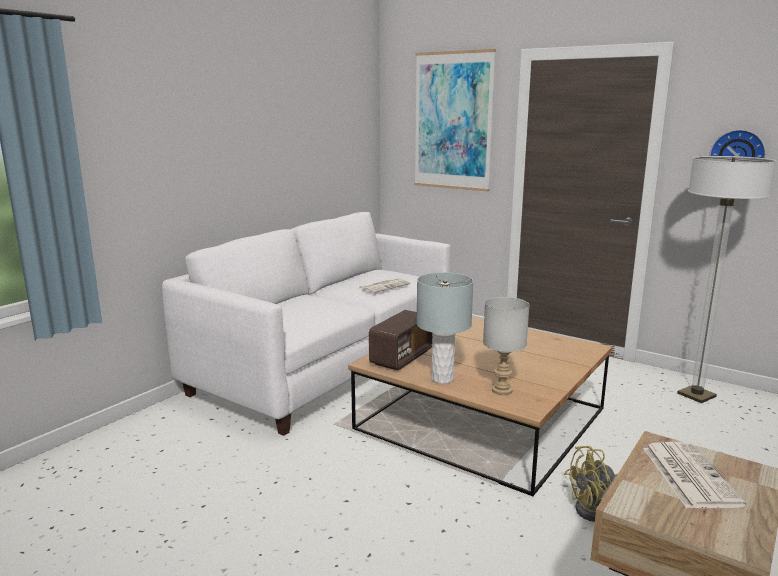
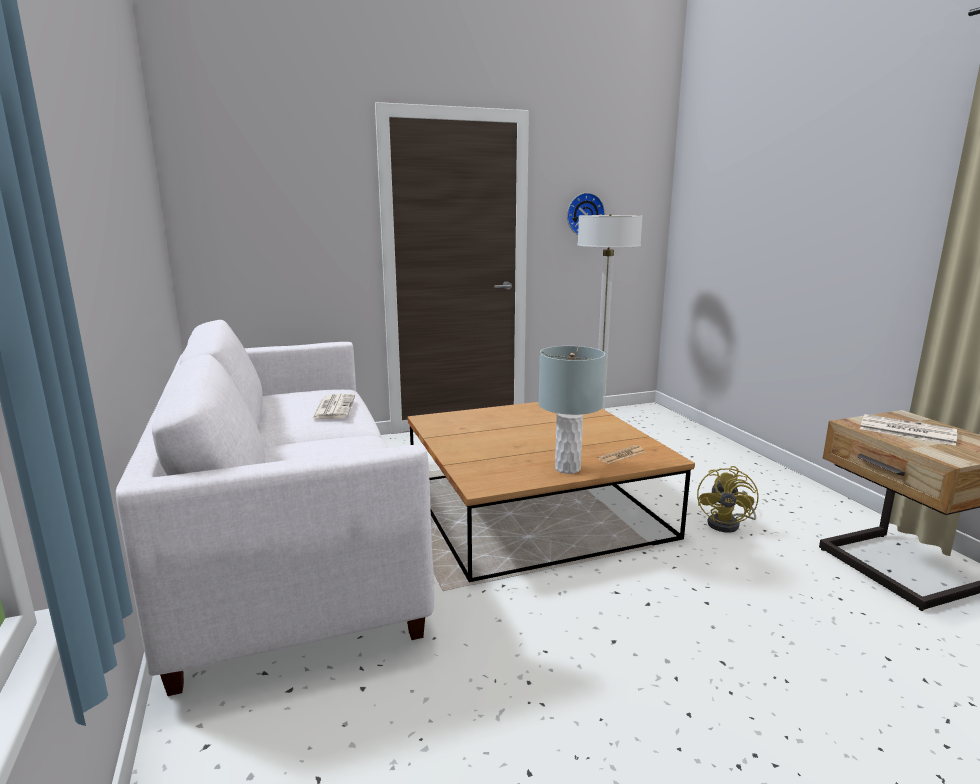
camera: 55 degrees left, 0 degrees up
radio [369,310,432,371] -> none
picture [414,49,496,192] -> none
grey table lamp [483,297,529,395] -> newspaper [597,445,645,464]

